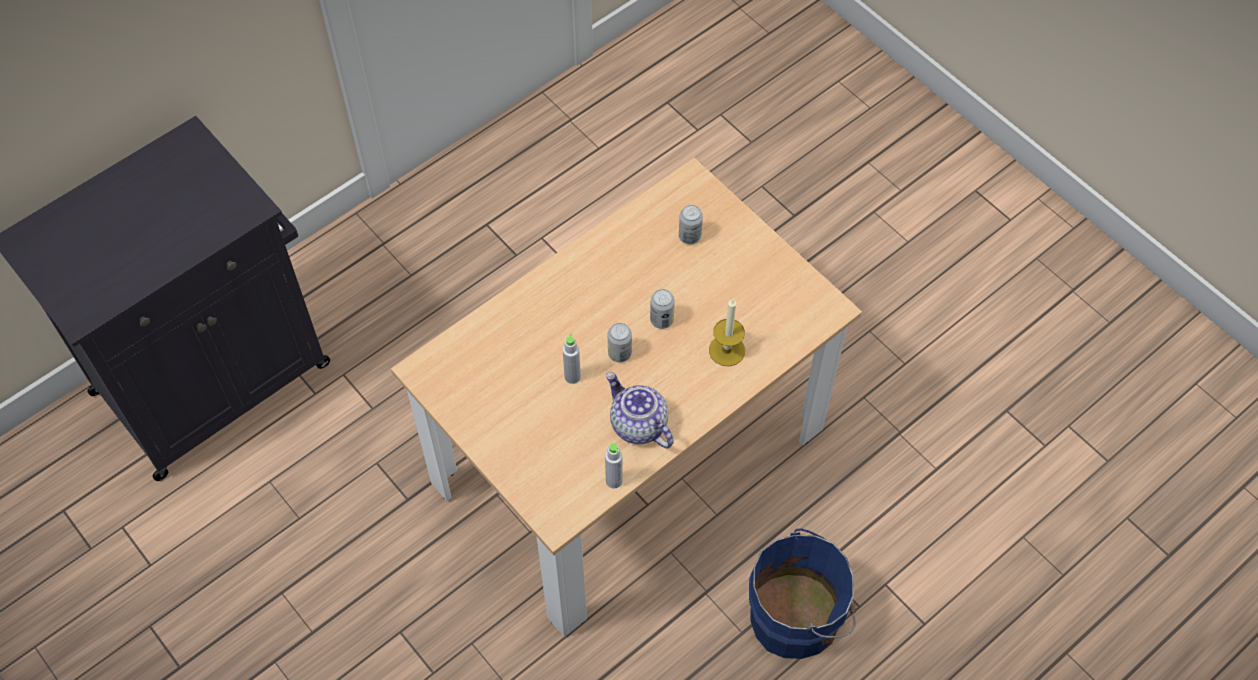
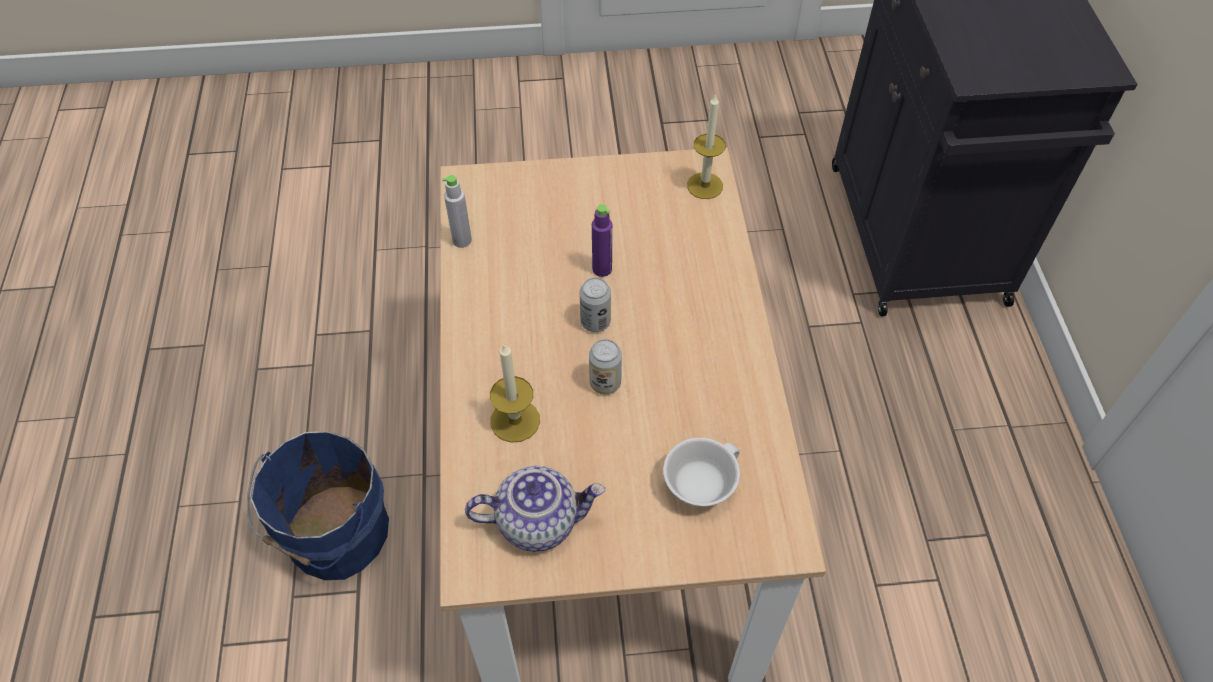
camera: 125 degrees right, 5 degrees down
grey bottle [563,333,581,384] -> purple bottle [592,204,612,277]
teapot [606,372,674,448] -> teapot moved to [465,466,605,552]
can [679,205,703,245] -> white cup [663,438,740,507]
none -> candle [687,94,726,199]

